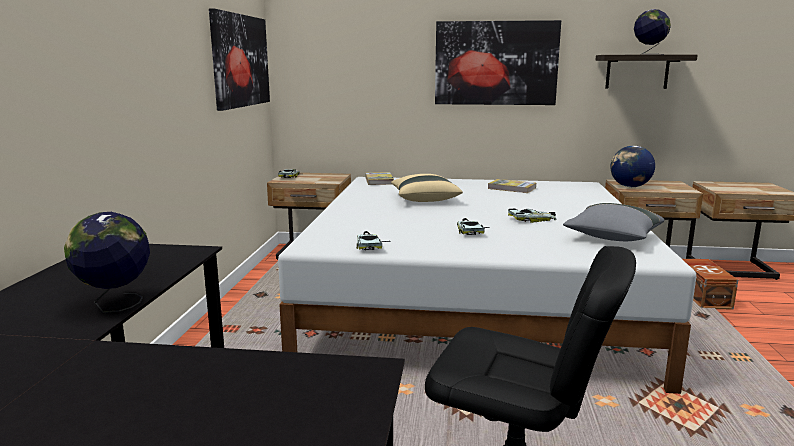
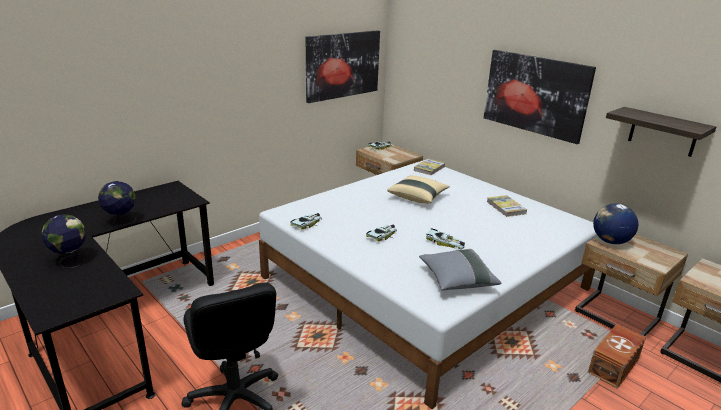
camera: 40 degrees right, 10 degrees up
globe [634,9,671,54] -> globe moved to [41,214,86,268]

